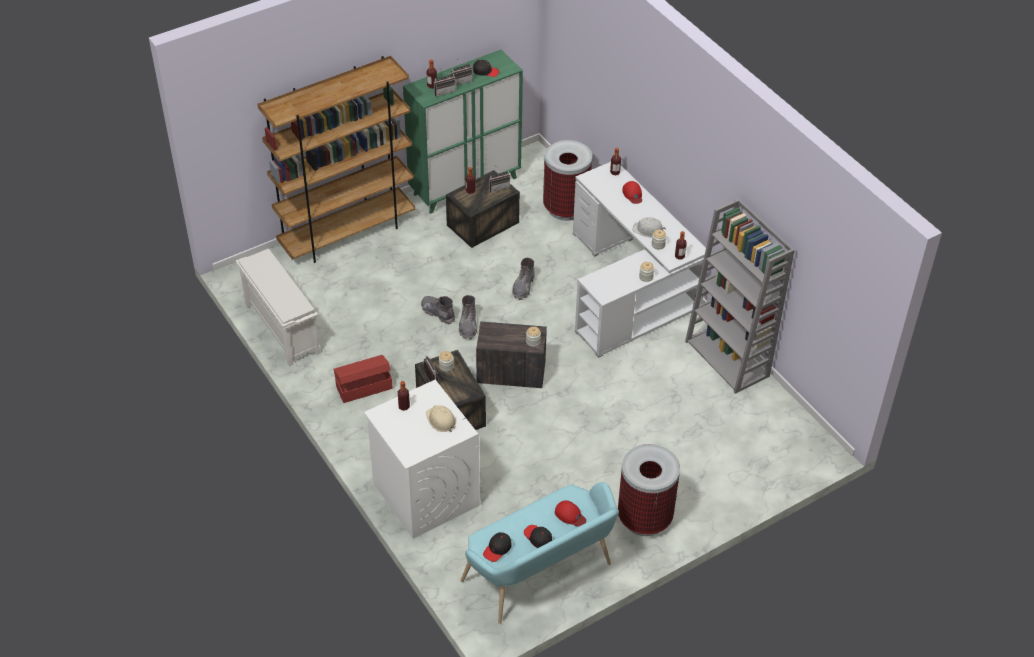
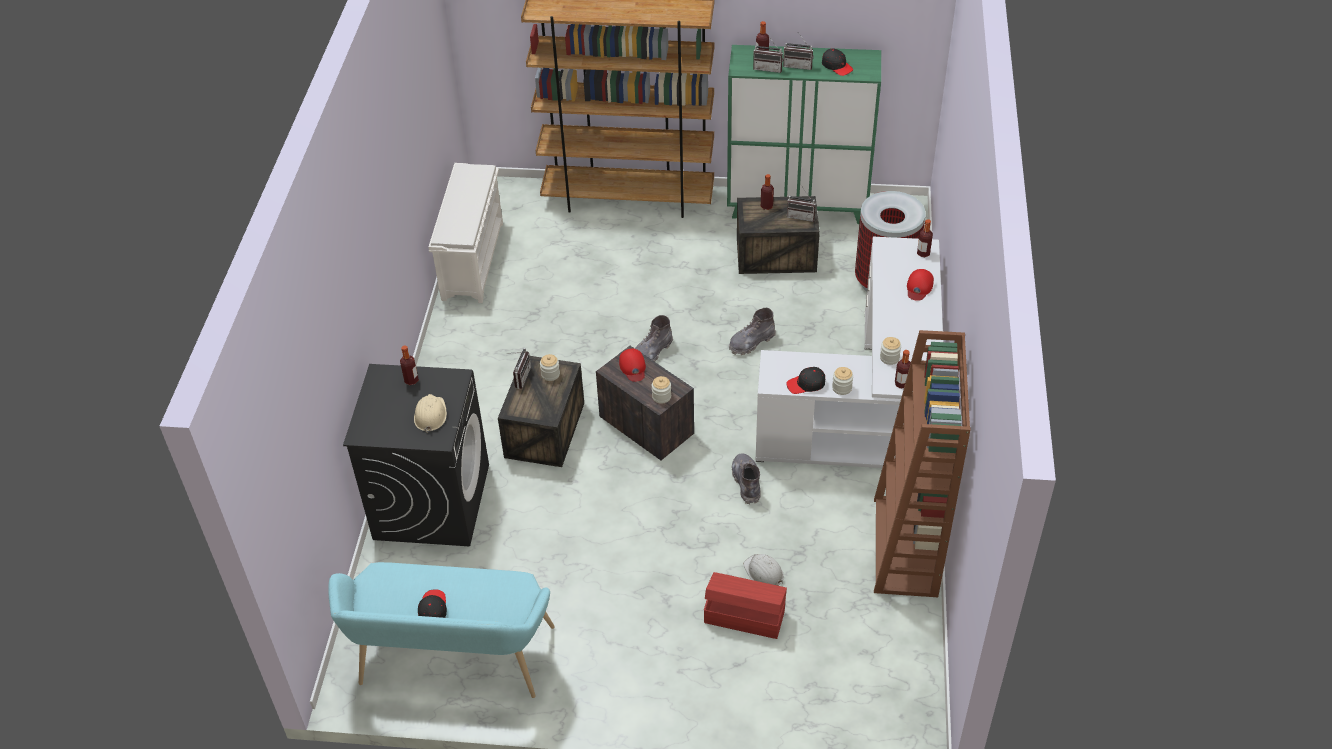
camera: 40 degrees right, 0 degrees up
red storage box [334,355,392,403] -> red storage box moved to [704,572,787,639]
white washing machine [364,380,480,539] -> black washing machine [343,364,489,546]
grey boot [421,296,455,325] -> grey boot moved to [732,453,761,504]
black cap [483,532,511,562] -> black cap moved to [787,367,825,394]
red cap [555,500,586,527] -> red cap moved to [619,348,646,382]
trash can [618,444,680,536] -> none
white hard hat [633,217,666,237] -> white hard hat moved to [743,554,784,586]
grey bookcase [685,199,795,394] -> brown bookcase [874,330,971,597]

